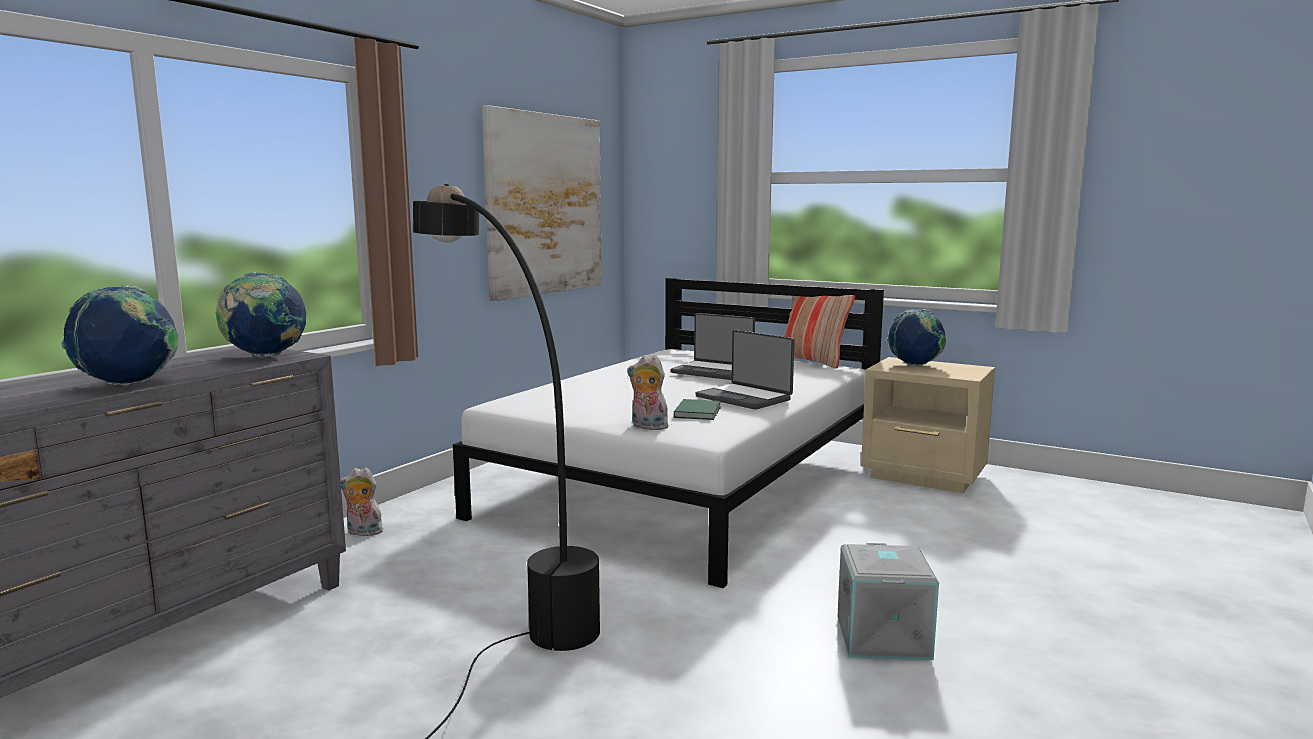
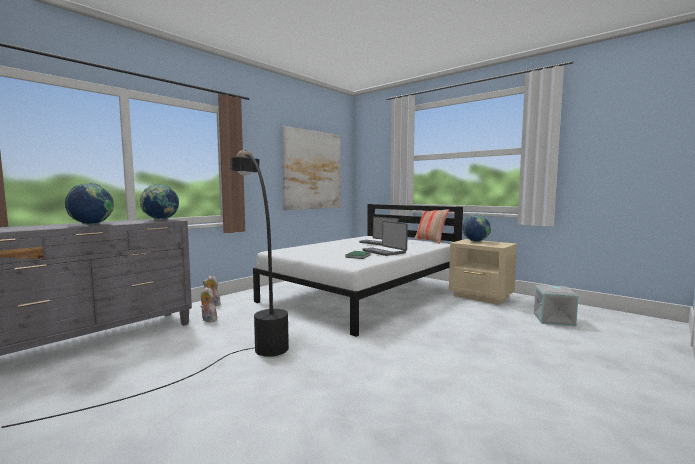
camera: 10 degrees right, 5 degrees down
plush toy [627,355,669,430] -> plush toy moved to [201,287,217,322]
grey storage box [837,543,939,660] -> grey storage box moved to [534,285,578,327]

